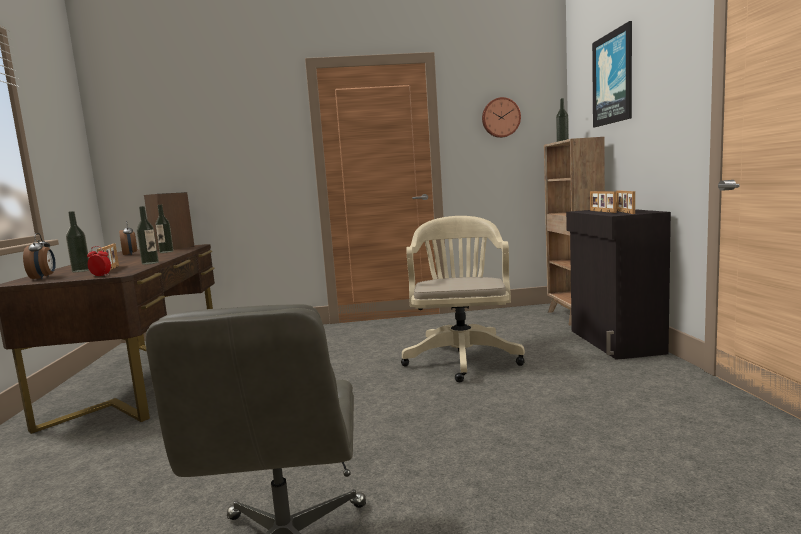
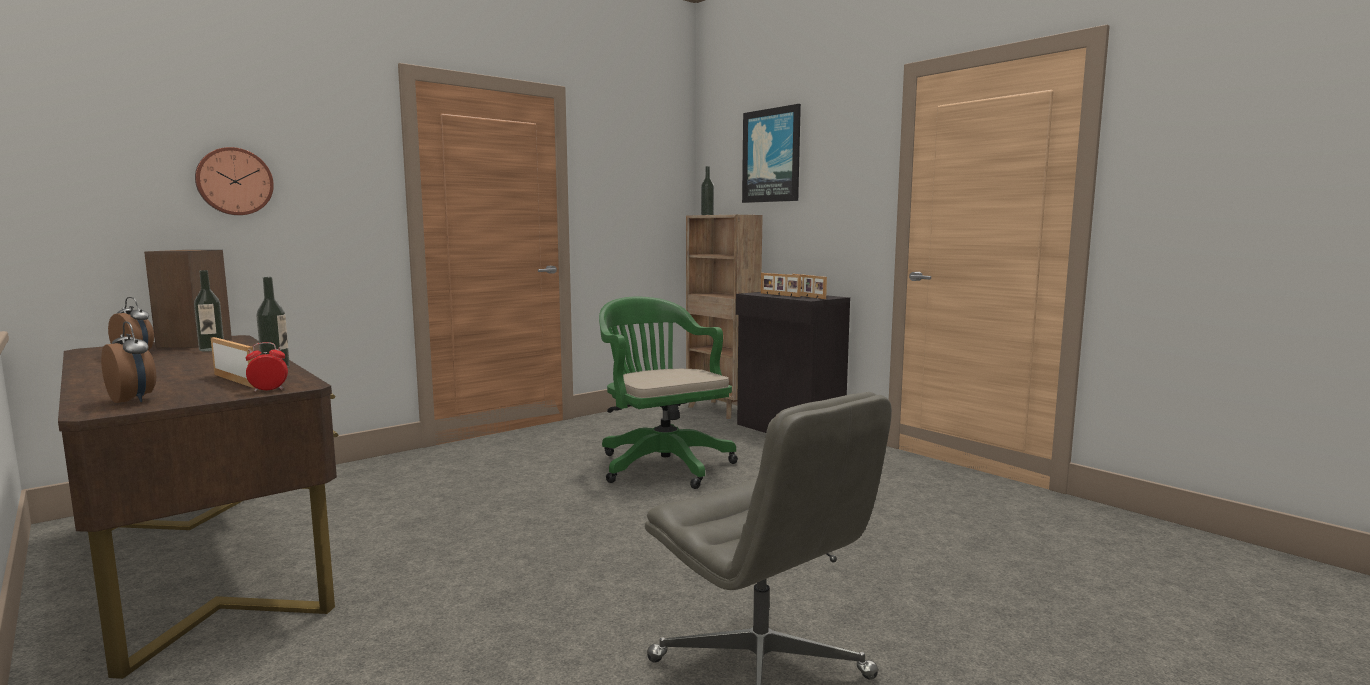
camera: 35 degrees left, 0 degrees up
bottle [66,211,89,272] -> none
beige office chair [401,216,525,382] -> green office chair [599,296,738,489]
wall clock [482,97,521,138] -> wall clock moved to [195,147,274,215]

